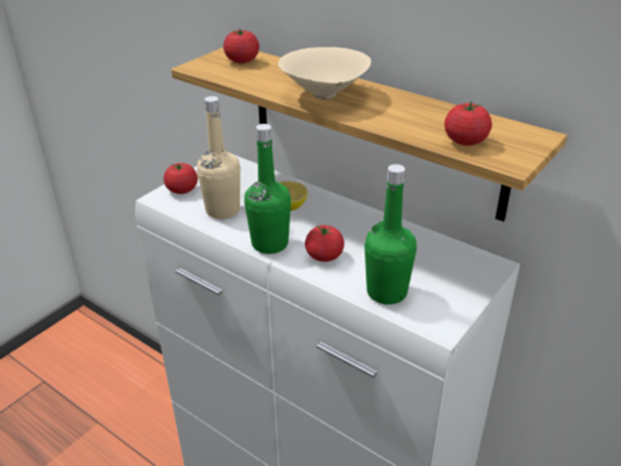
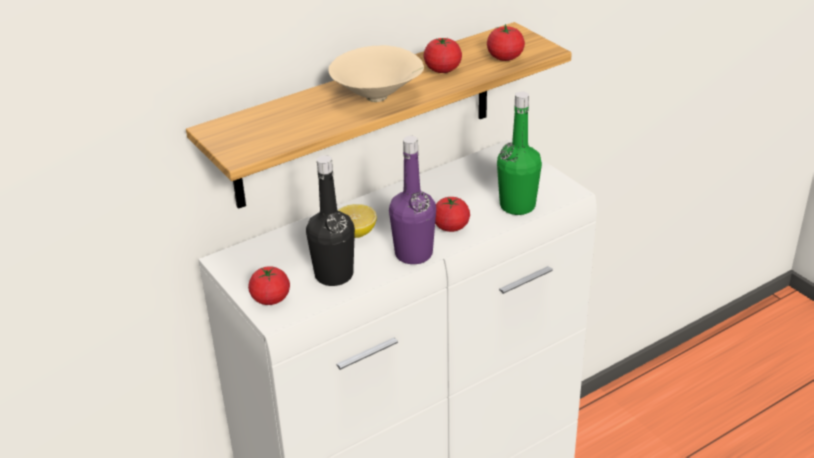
camera: 70 degrees left, 0 degrees up
beige bottle [197,96,240,219] -> black bottle [306,155,355,286]
tomato [223,29,259,63] -> tomato moved to [423,38,462,73]
green bottle [244,124,291,254] -> purple bottle [389,136,436,264]

